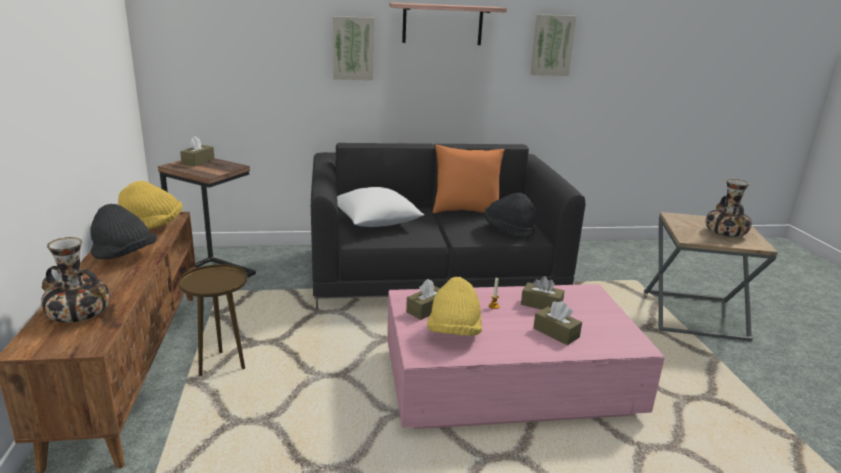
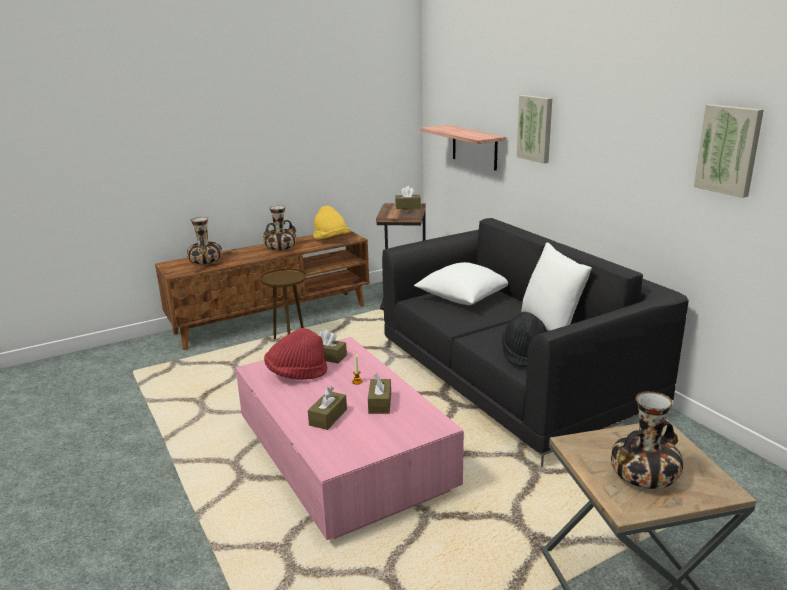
camera: 70 degrees right, 0 degrees up
black hat [90,204,156,259] -> vase [263,205,297,251]
shelf [389,2,507,45] -> shelf moved to [420,125,506,171]
yellow hat [427,277,482,336] -> red hat [264,328,327,380]
orange pillow [433,145,505,213] -> white pillow [521,243,592,331]

